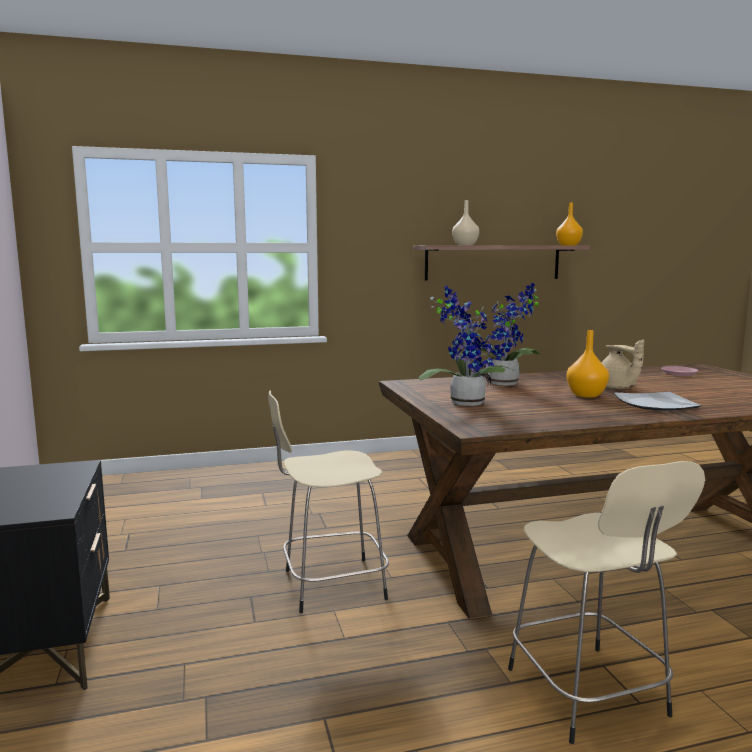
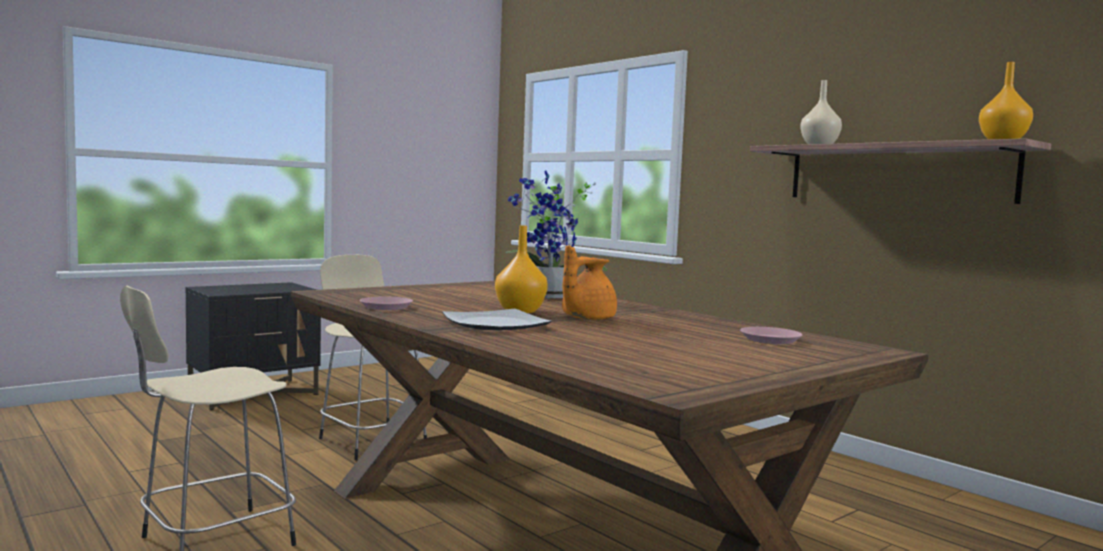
camera: 65 degrees right, 5 degrees down
potted plant [419,286,514,406] -> none
beige teapot [601,339,644,389] -> orange teapot [562,245,617,320]
none -> pink plate [360,297,413,310]

